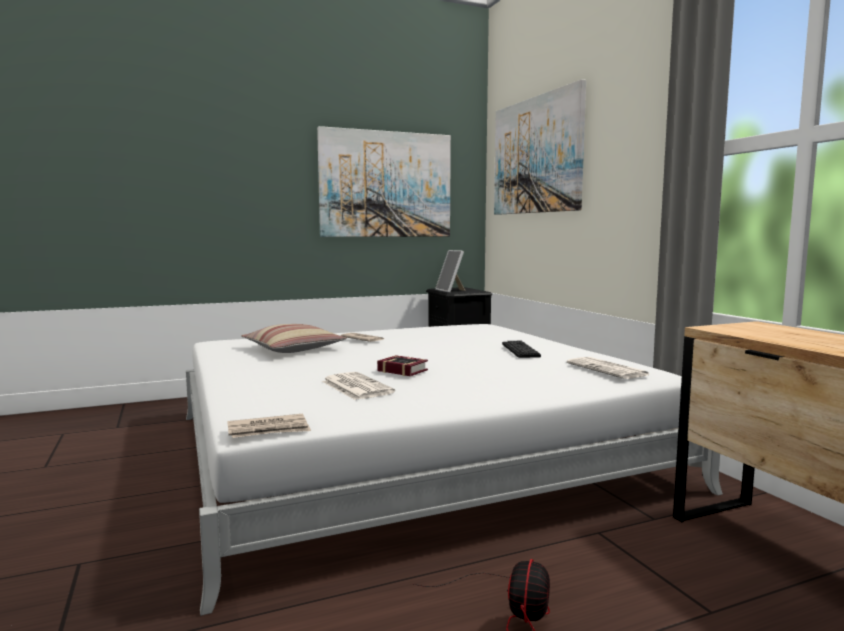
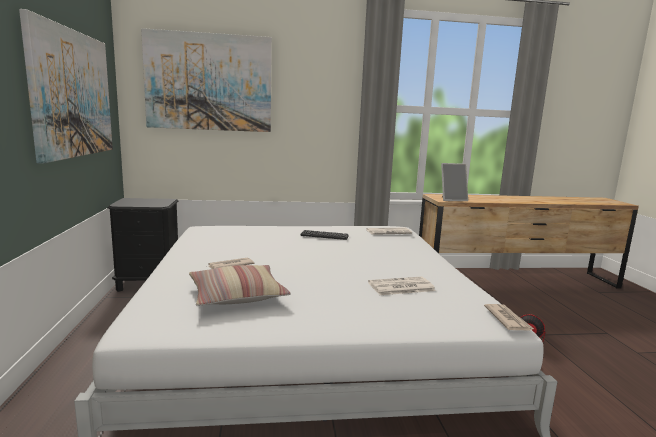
camera: 75 degrees left, 5 degrees up
book [377,355,428,376] -> none
picture frame [435,250,466,293] -> picture frame moved to [441,163,468,201]

